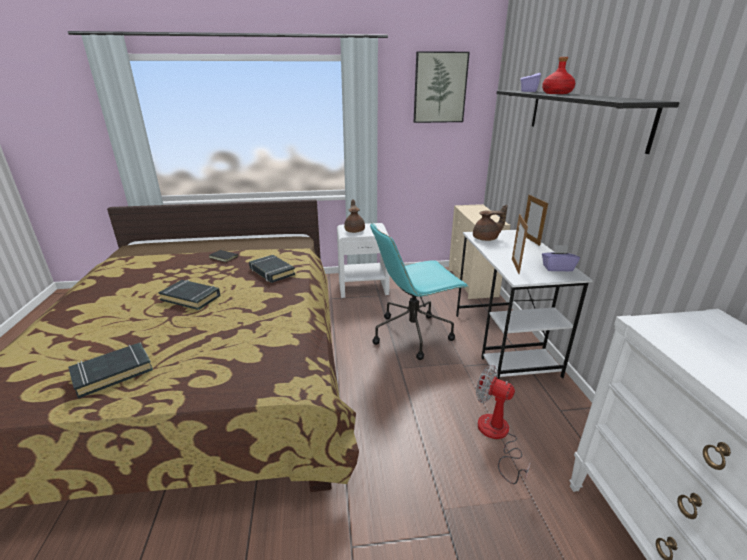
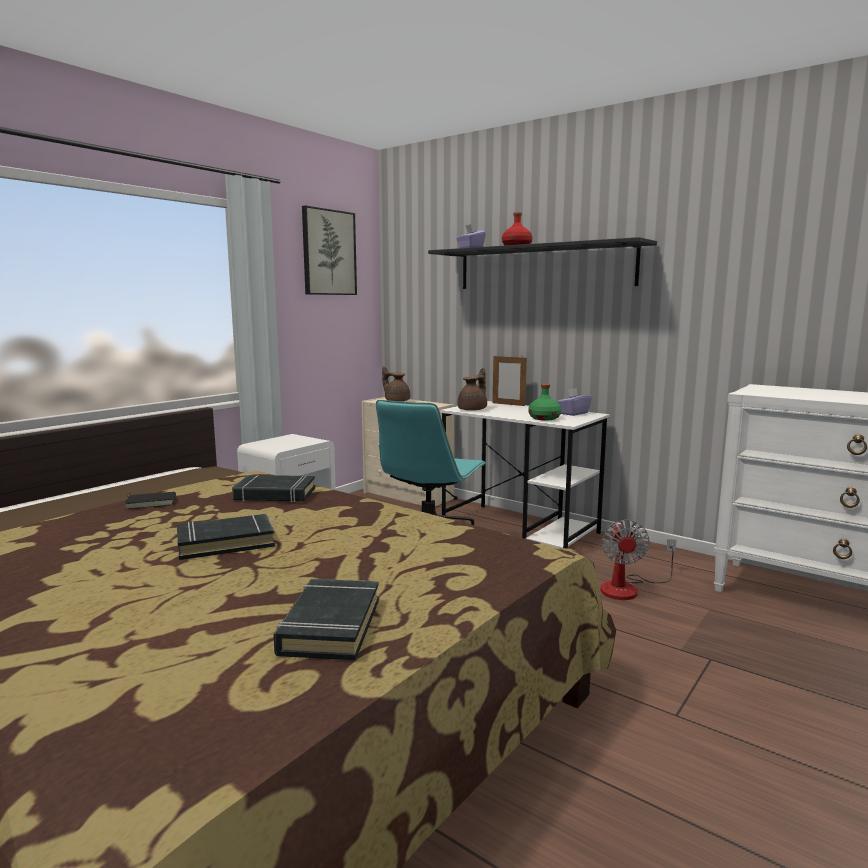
camera: 45 degrees left, 15 degrees down
brown teapot [344,199,365,233] -> brown teapot moved to [382,366,410,402]
fan [476,365,531,484] -> fan turned 75 degrees counterclockwise [600,520,676,600]
picture frame [512,214,528,274] -> green bottle [528,383,561,420]

